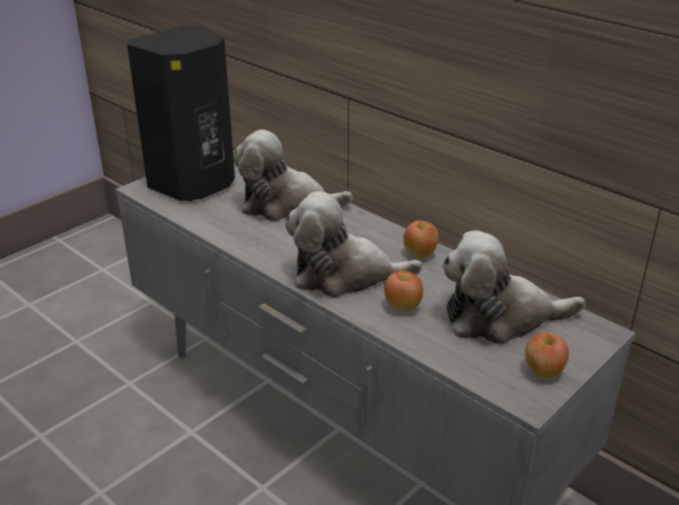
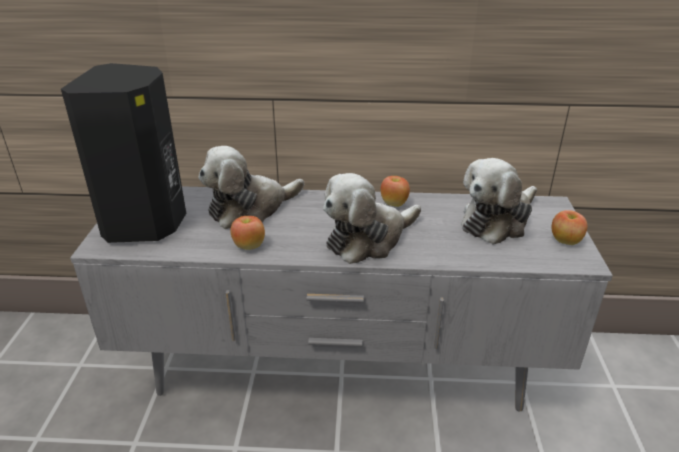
camera: 40 degrees left, 0 degrees up
apple [384,271,423,312] -> apple moved to [230,216,265,250]

